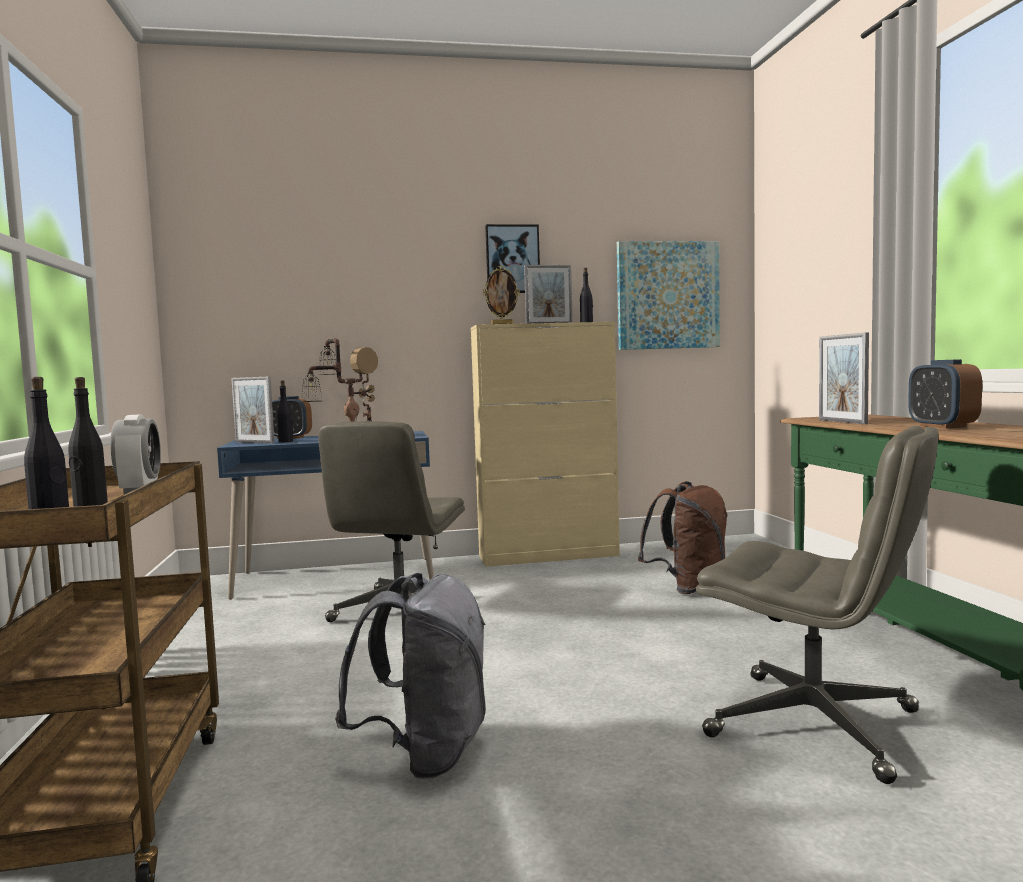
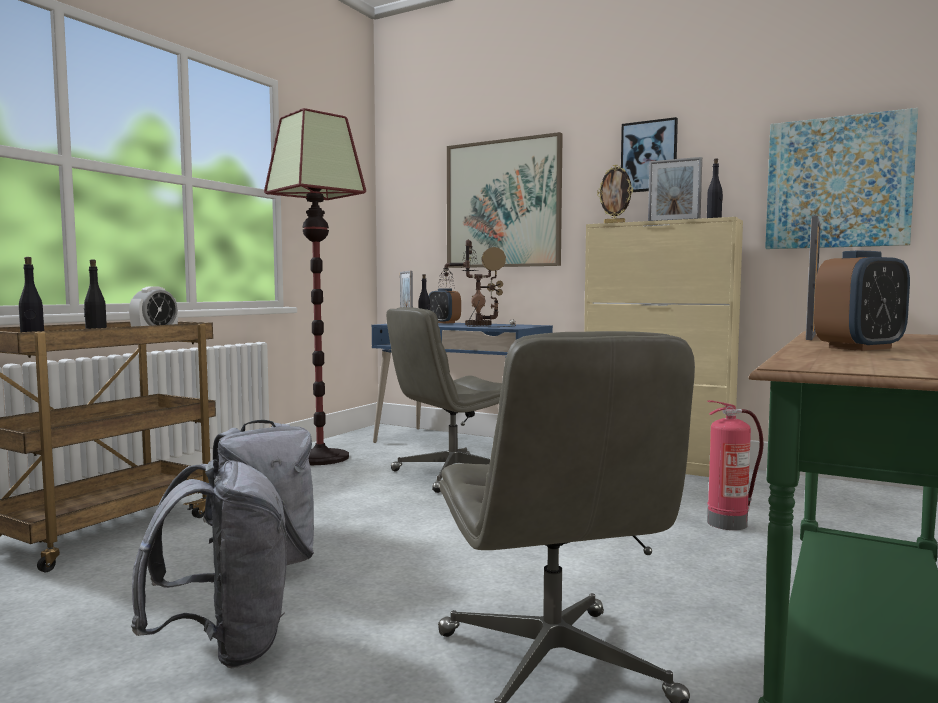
camera: 40 degrees right, 0 degrees up
brown backpack [637,481,728,594] -> fire extinguisher [707,400,763,530]
alarm clock [908,359,982,429] -> alarm clock turned 150 degrees counterclockwise [814,251,910,351]
none -> grey backpack [131,459,287,668]
none -> floor lamp [264,108,366,465]
none -> picture [447,132,563,268]

